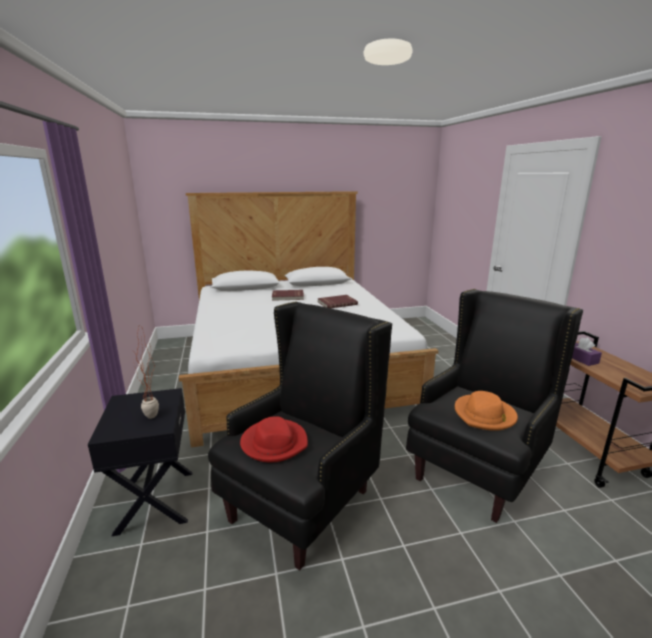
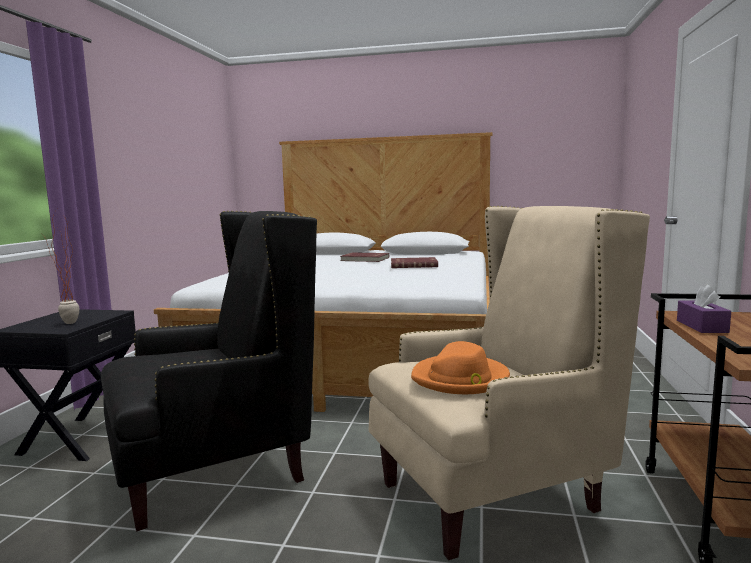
camera: 25 degrees right, 10 degrees down
red hat [240,416,308,462] -> none
black armchair [406,289,583,523] -> beige armchair [368,206,650,560]

